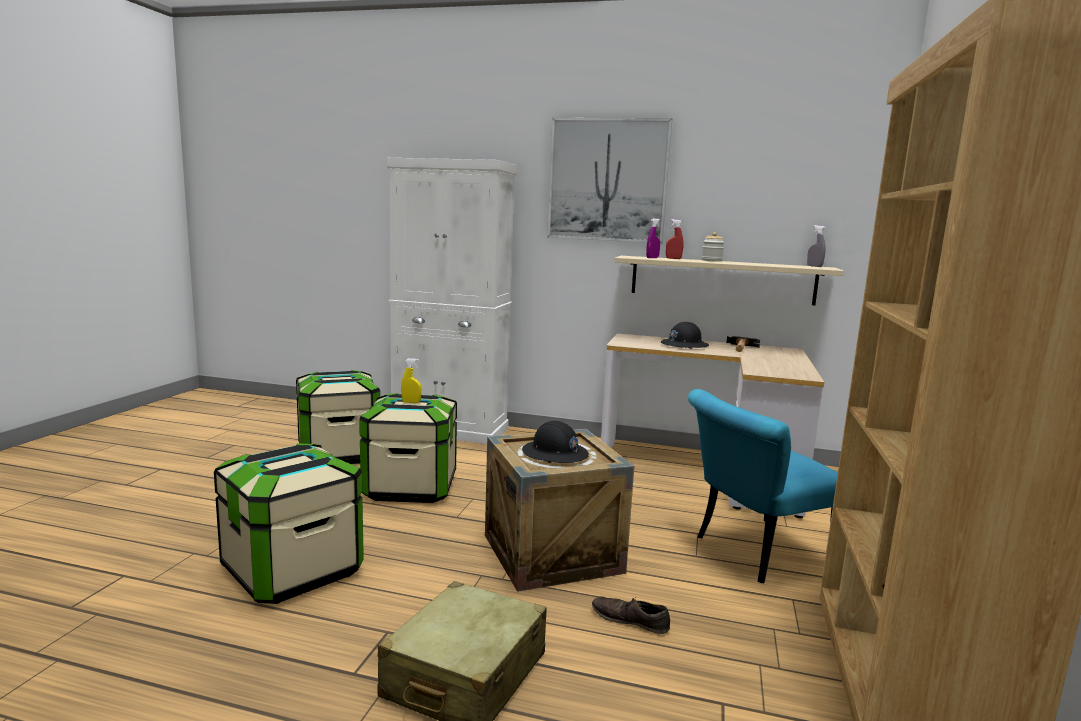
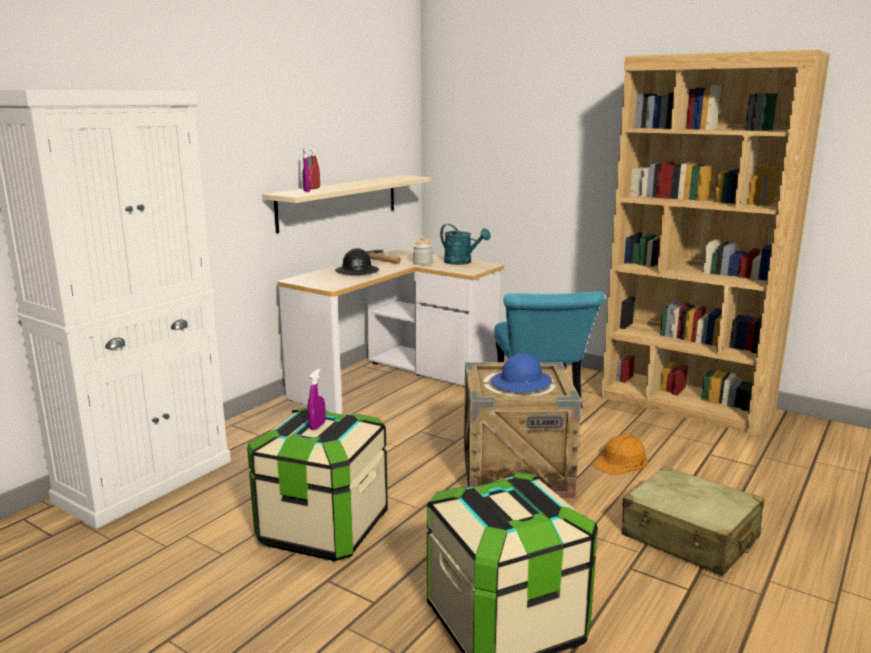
camera: 70 degrees left, 5 degrees up
storage box [296,370,380,464] -> none
yellow spray bottle [401,358,421,403] -> purple spray bottle [308,369,326,430]
black hard hat [522,421,589,463] -> blue hard hat [491,353,552,393]
picture [547,118,672,243] -> none
brown shoe [592,597,670,634] -> orange hard hat [593,434,648,475]
jar [702,232,725,262] -> jar moved to [413,237,433,265]
grey spray bottle [807,225,825,267] -> none
none -> turquoise watering can [440,224,491,265]

